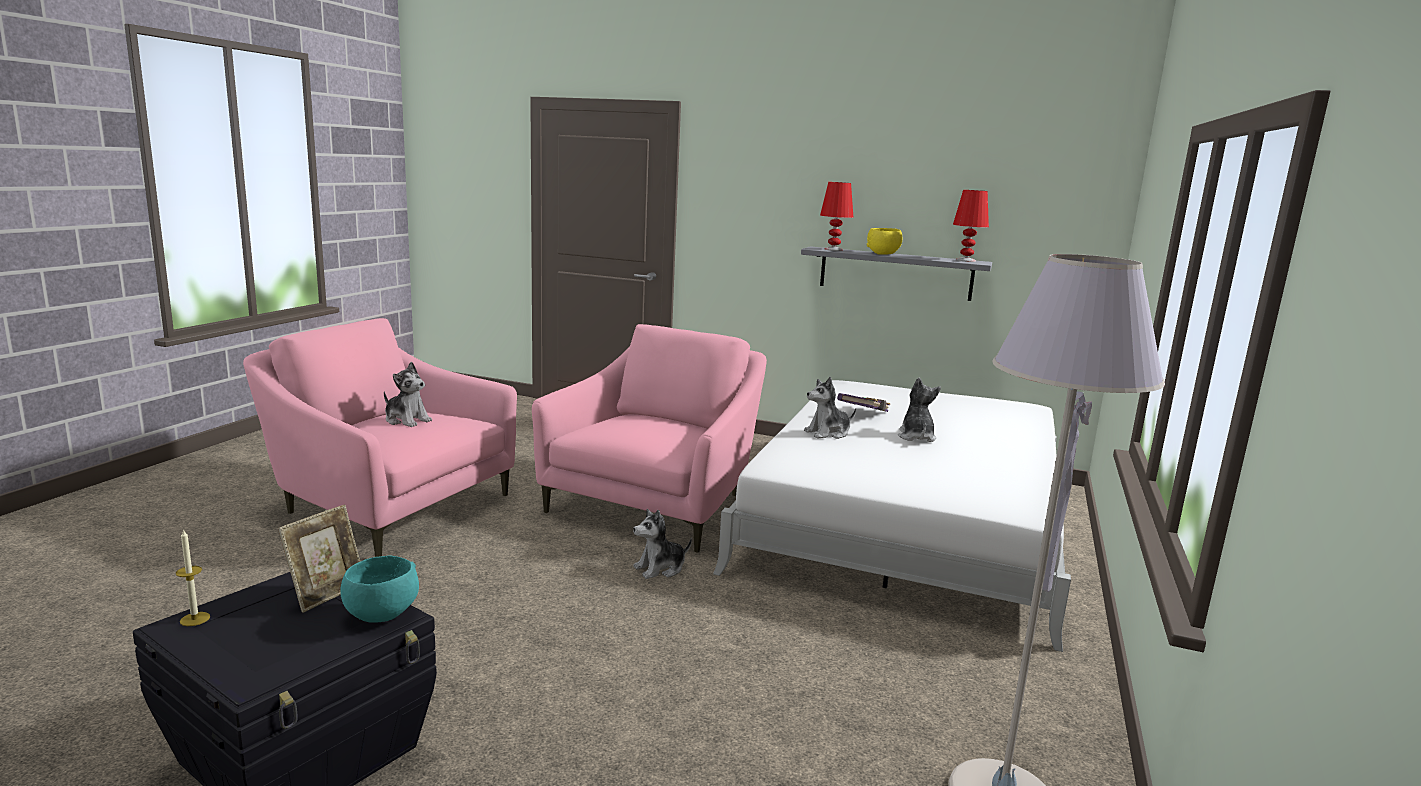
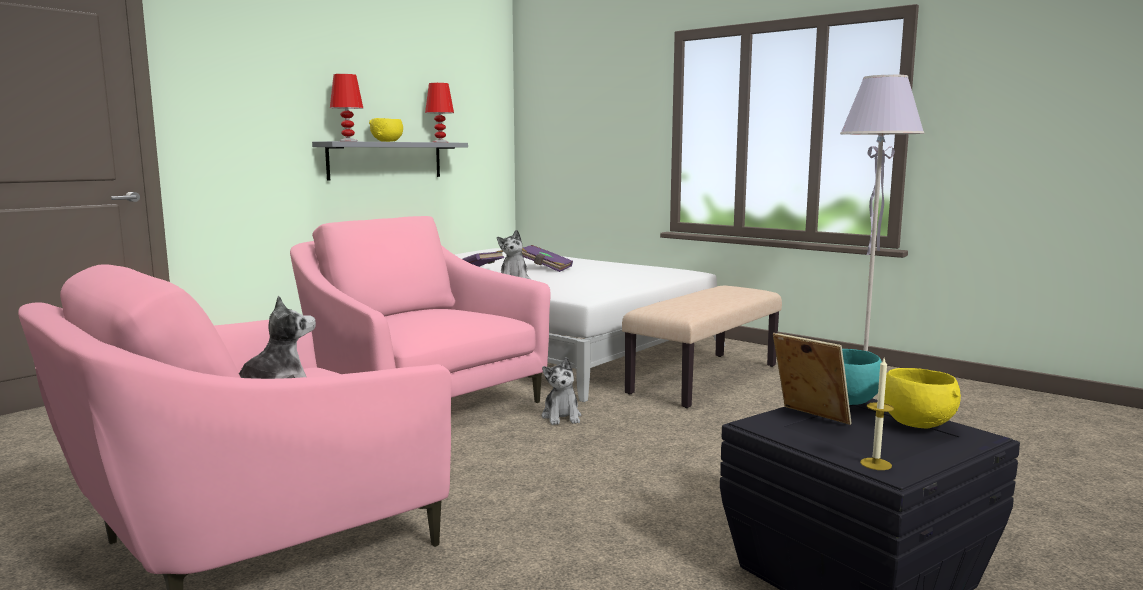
camera: 70 degrees left, 5 degrees down
plush toy [898,378,941,442] -> purple book [522,245,573,272]
none -> beige bench [622,285,782,408]
none -> yellow bowl [884,368,961,428]

